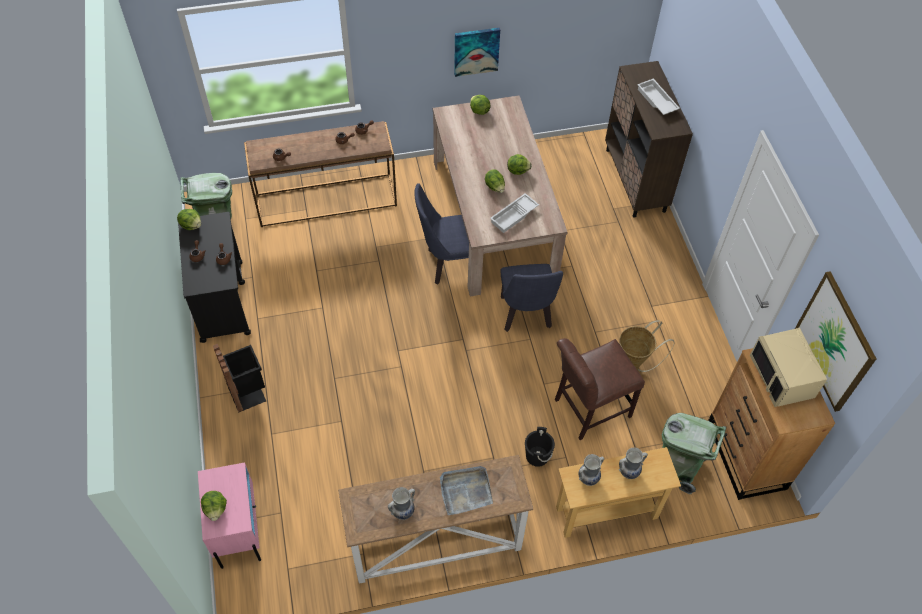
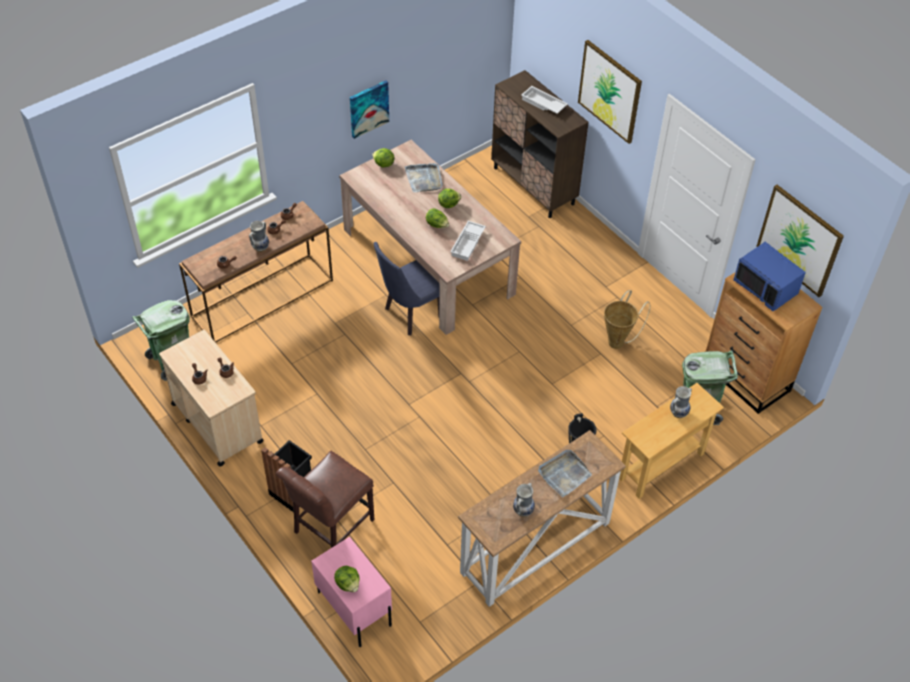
camera: 25 degrees left, 5 degrees down
lettuce [177,209,201,230] -> none
black cart [178,212,251,343] -> beige cart [159,330,264,466]
blue chair [500,264,563,332] -> none
brown chair [555,338,645,440] -> brown chair moved to [276,450,374,548]
vase [579,454,604,486] -> vase moved to [249,221,269,252]
beige microwave [750,328,827,407] -> blue microwave [733,242,806,311]
none -> grey tray [405,163,443,192]
none -> picture [578,40,642,144]

